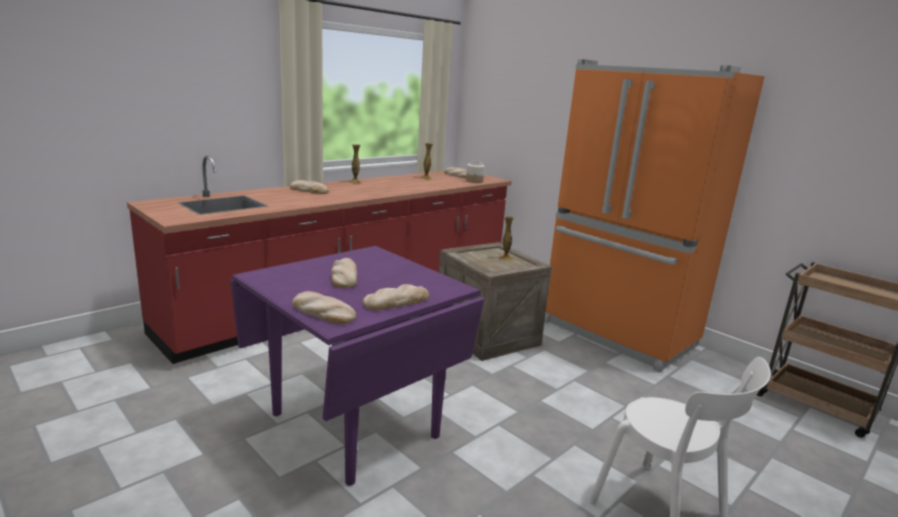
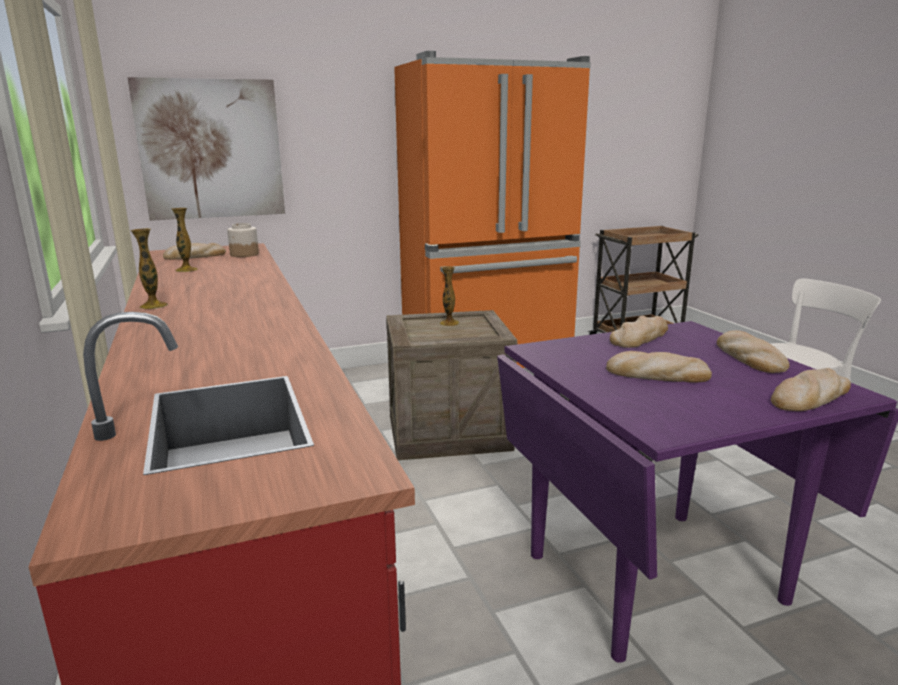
camera: 65 degrees left, 0 degrees up
bread [289,180,329,194] -> bread moved to [610,316,668,348]
none -> picture [127,77,285,221]

